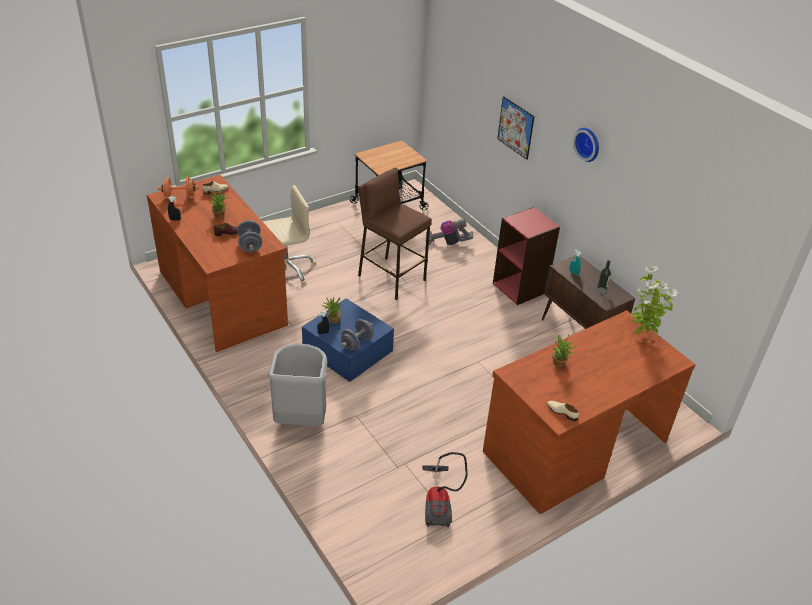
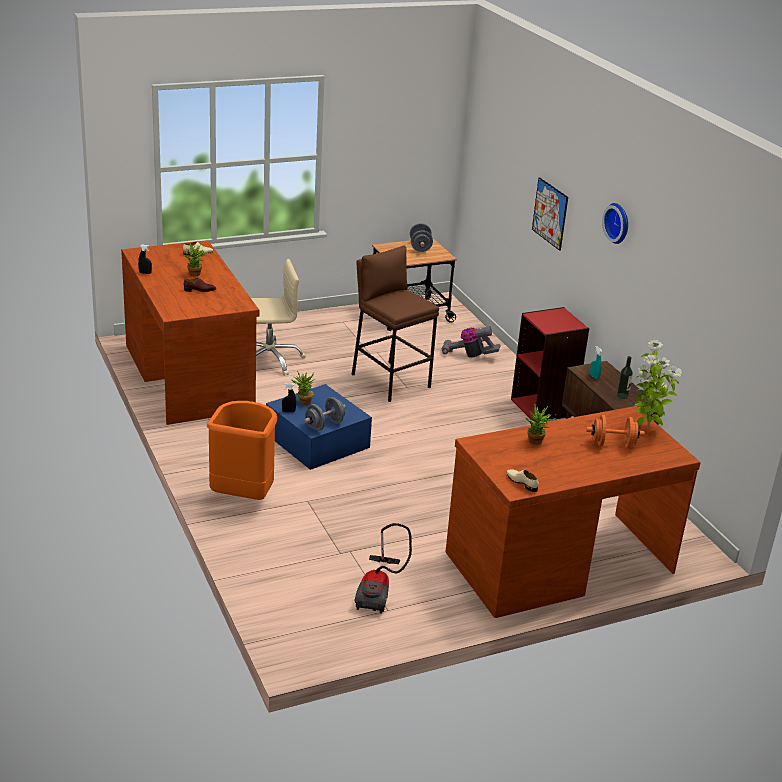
camera: 10 degrees right, 10 degrees down
orange dumbbell [158,177,199,199] -> orange dumbbell moved to [586,415,645,448]
grey dumbbell [237,220,262,252] -> grey dumbbell moved to [410,223,433,252]
grey trash can [268,344,327,426] -> orange trash can [207,401,277,500]

